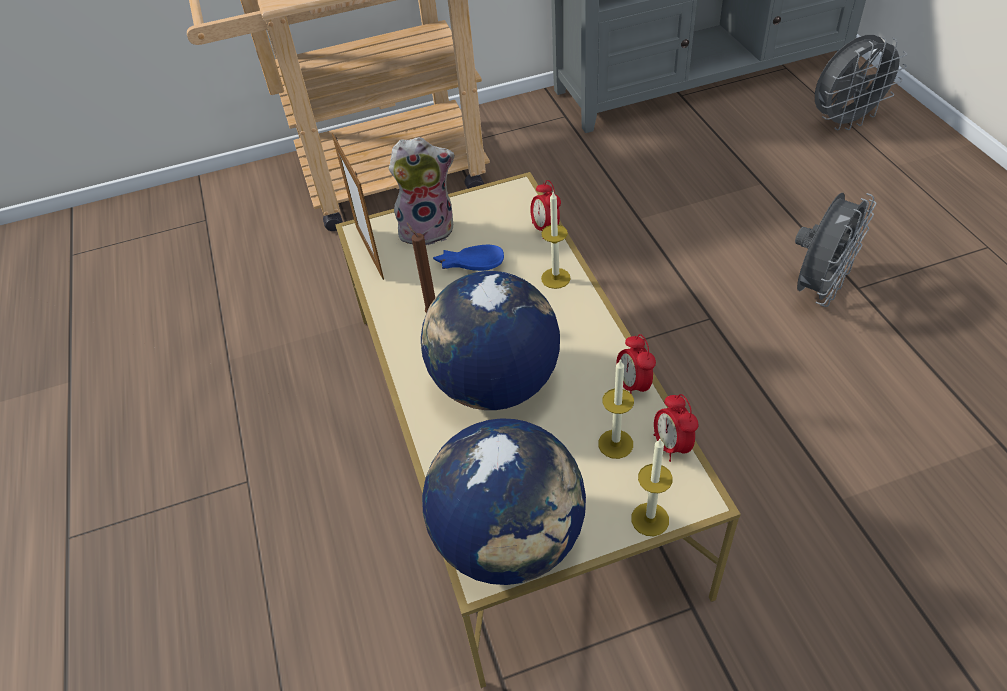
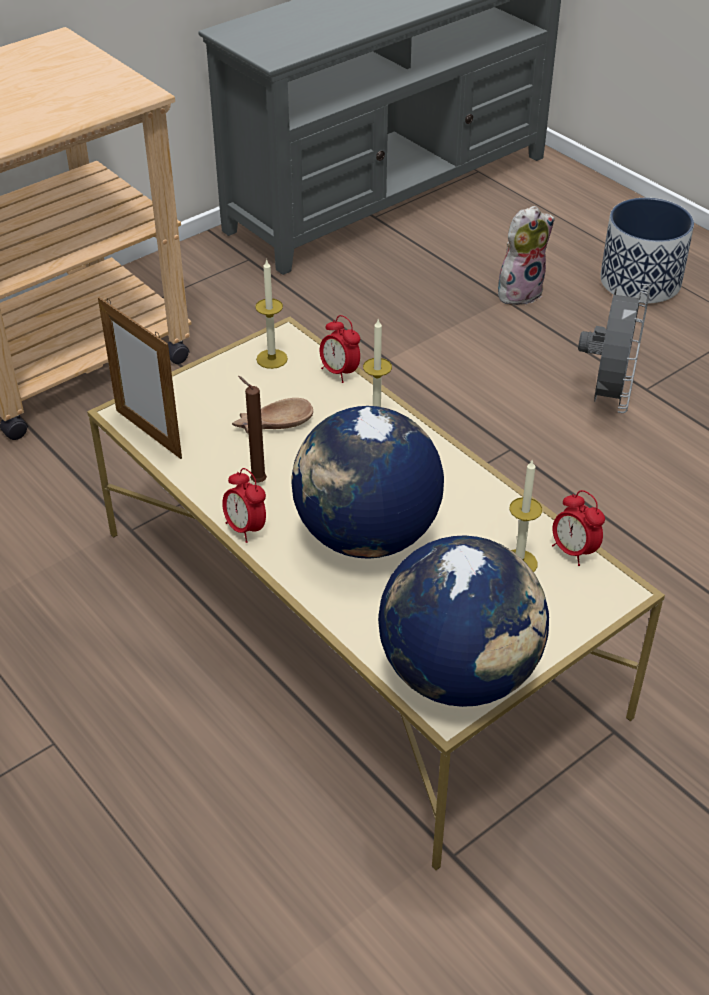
camera: 25 degrees left, 5 degrees down
plush toy [389,137,455,245] -> plush toy moved to [498,206,555,308]
blue bowl [433,245,504,271] -> brown bowl [232,398,313,434]
alarm clock [616,334,656,394] -> alarm clock moved to [222,468,266,543]
candle [631,439,672,536] -> candle moved to [255,259,288,369]
grey fan [815,35,907,130] -> none
none -> planter [600,198,694,303]

